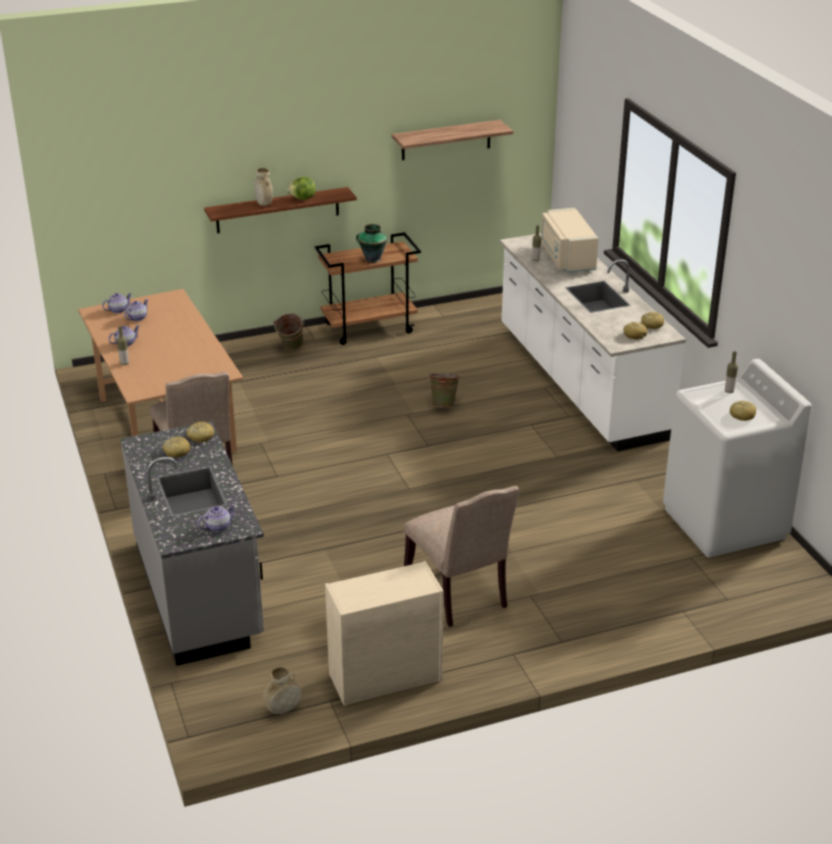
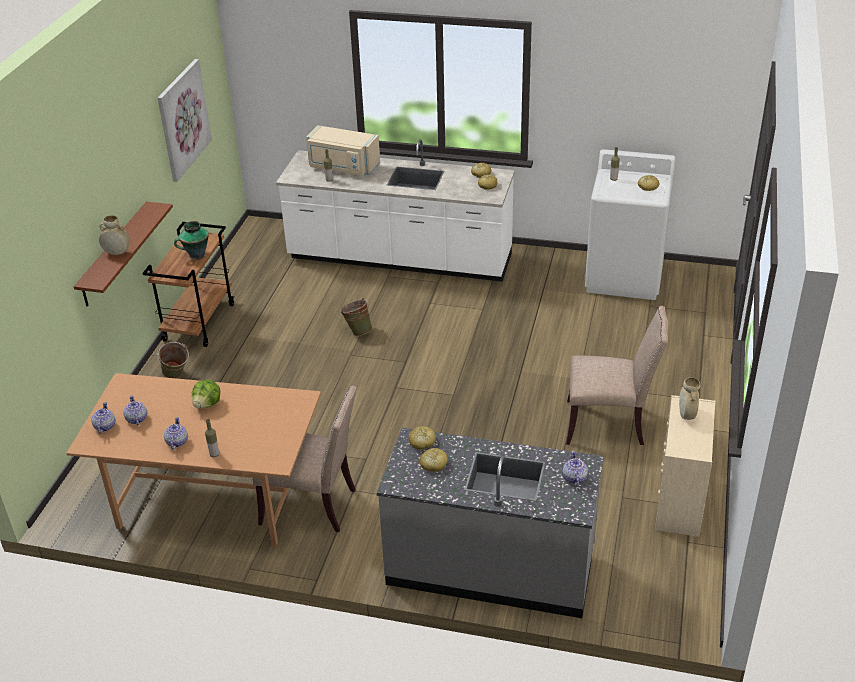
camera: 55 degrees left, 5 degrees up
beige vase [263,667,302,714] -> beige vase moved to [679,377,700,420]
lettuce [287,177,316,200] -> lettuce moved to [192,379,220,408]
shelf [392,120,514,160] -> picture [158,59,212,182]

